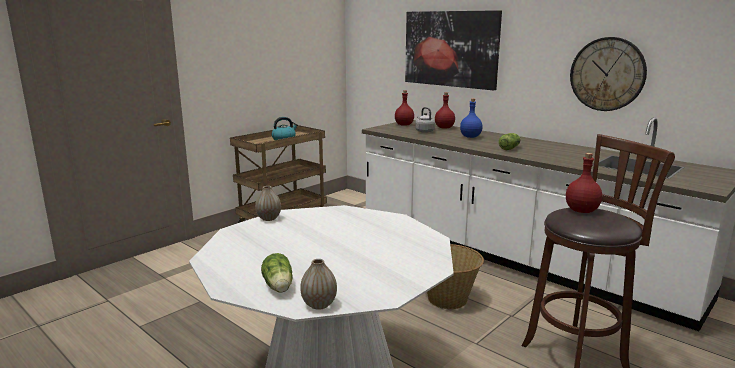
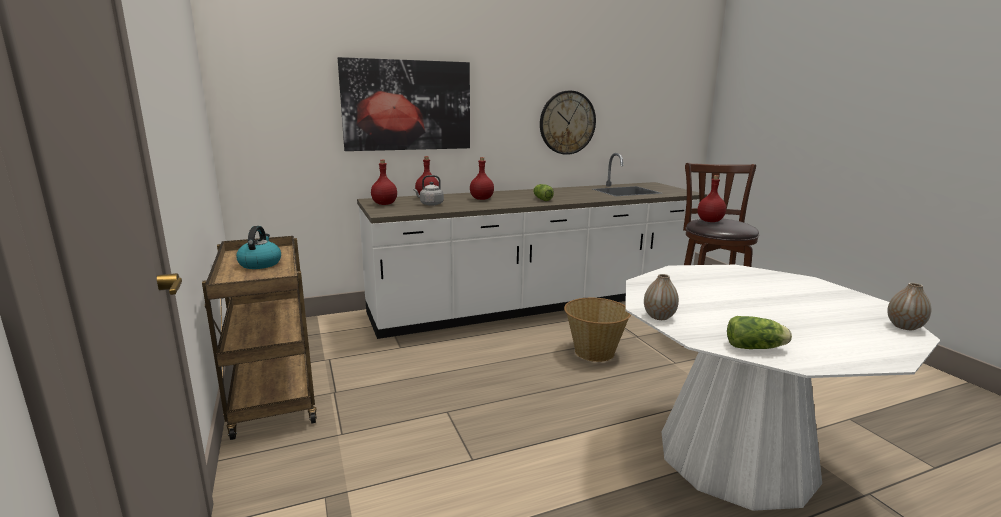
camera: 65 degrees left, 0 degrees up
lettuce [261,253,293,292] -> lettuce moved to [727,316,792,349]
blue bottle [460,98,483,138] -> red bottle [470,157,494,200]

